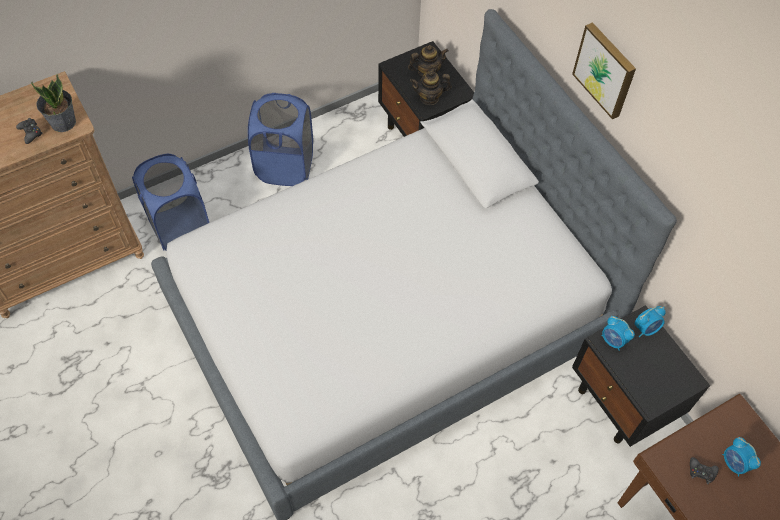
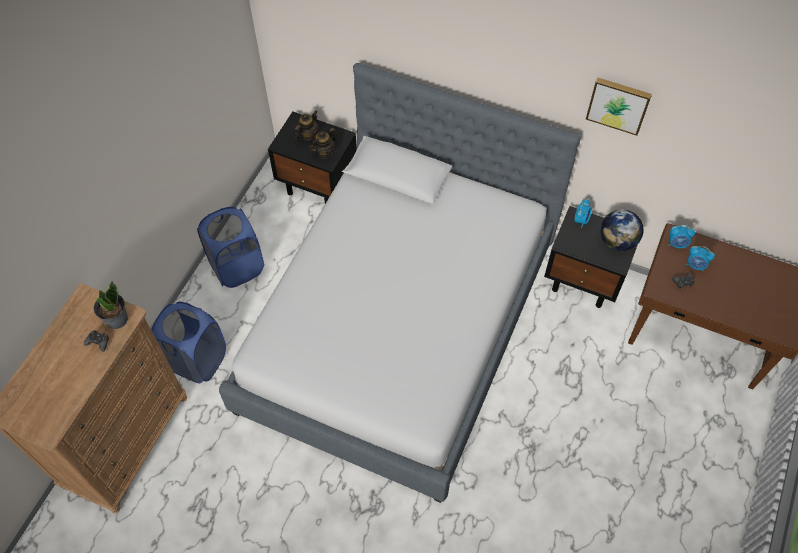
camera: 35 degrees left, 0 degrees up
picture [572,22,636,119] -> picture moved to [586,78,652,136]
alarm clock [601,316,635,351] -> alarm clock moved to [668,225,695,248]
none -> globe [600,209,644,251]

